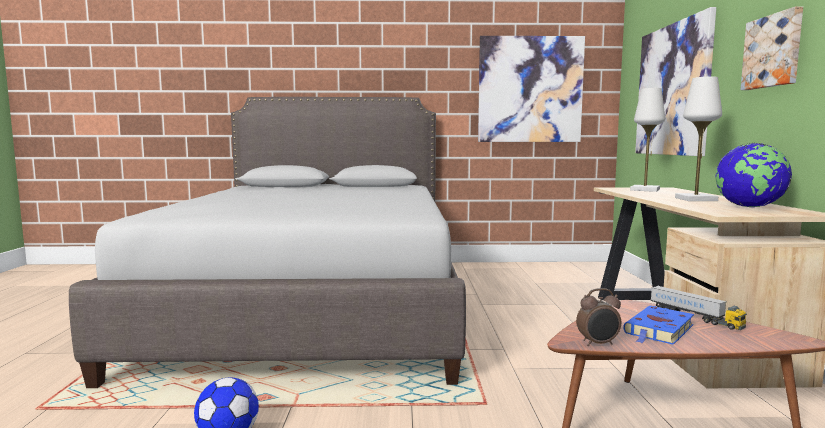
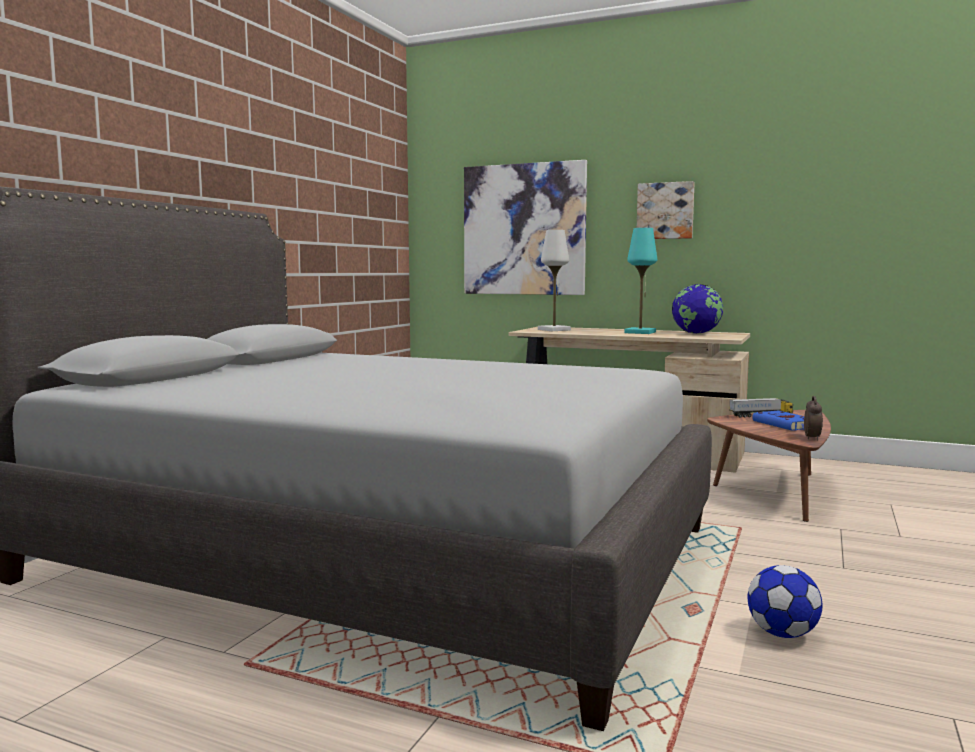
camera: 65 degrees left, 0 degrees up
picture [478,36,585,142] -> none
white table lamp [675,76,722,201] -> turquoise table lamp [625,228,657,334]

